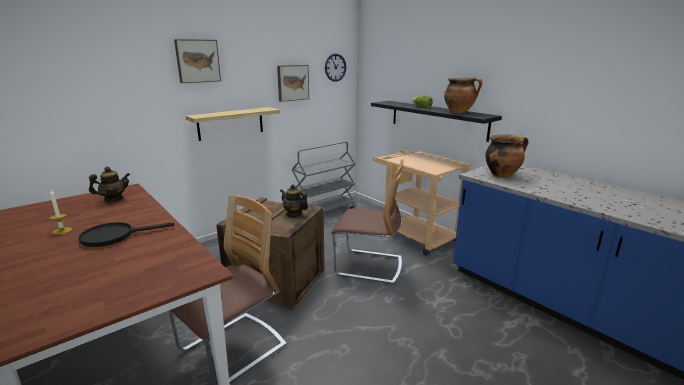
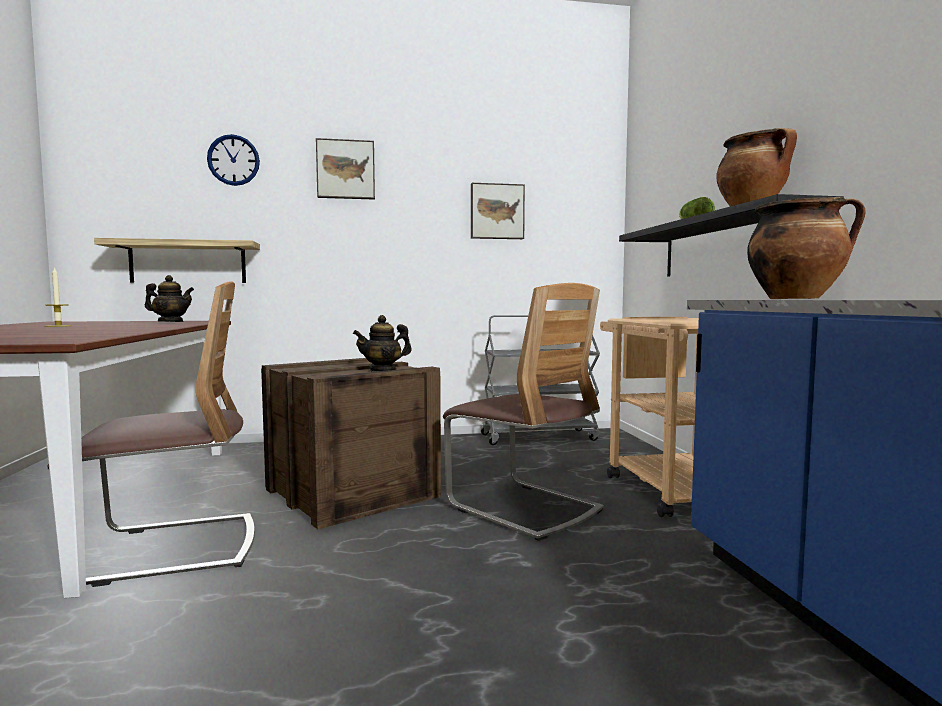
camera: 30 degrees right, 15 degrees down
black frying pan [79,222,175,247] -> none
shelf [185,107,280,141] -> shelf moved to [94,238,260,283]
teapot [280,184,308,217] -> teapot turned 90 degrees counterclockwise [353,315,412,372]
wall clock [325,53,346,82] -> wall clock moved to [207,134,260,186]

